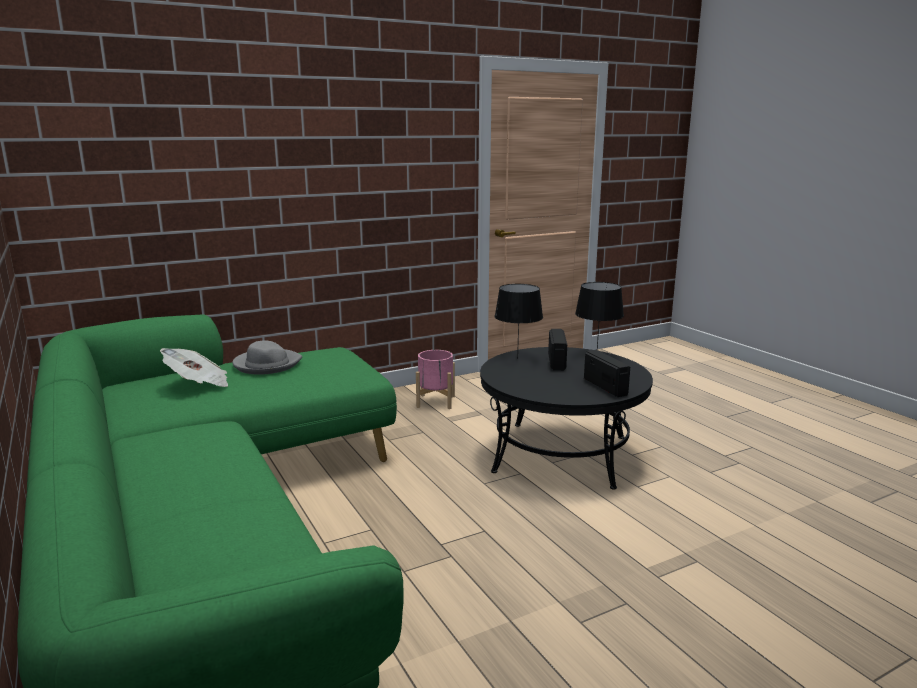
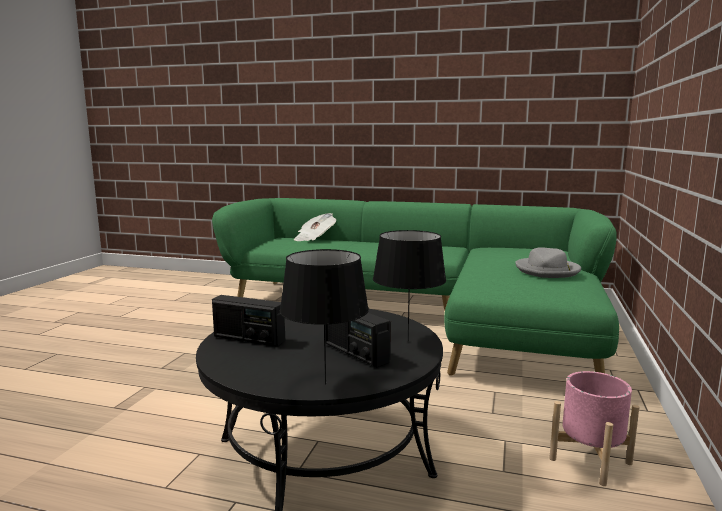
camera: 135 degrees right, 5 degrees down
newspaper [160,348,228,387] -> newspaper moved to [294,213,336,241]

